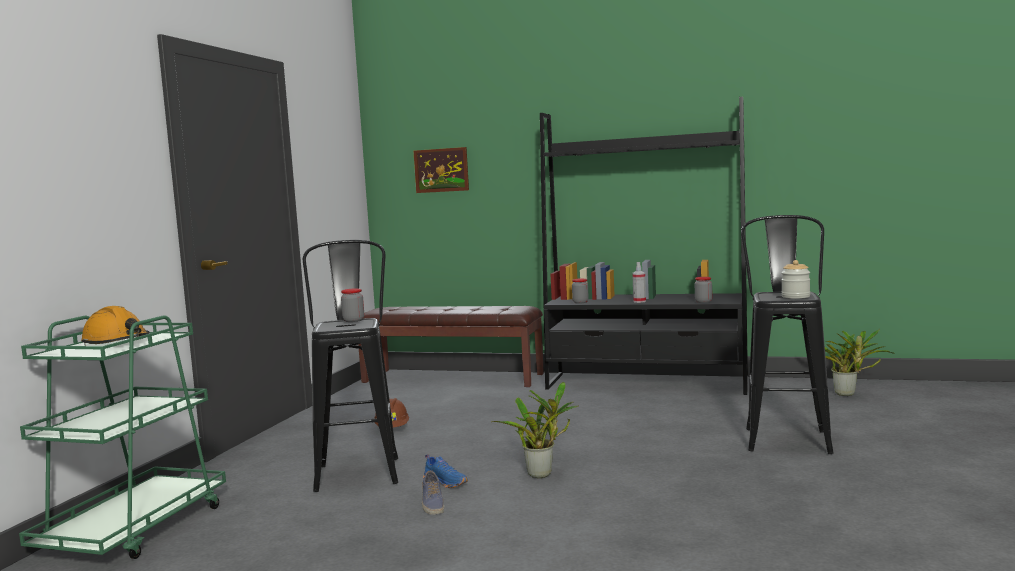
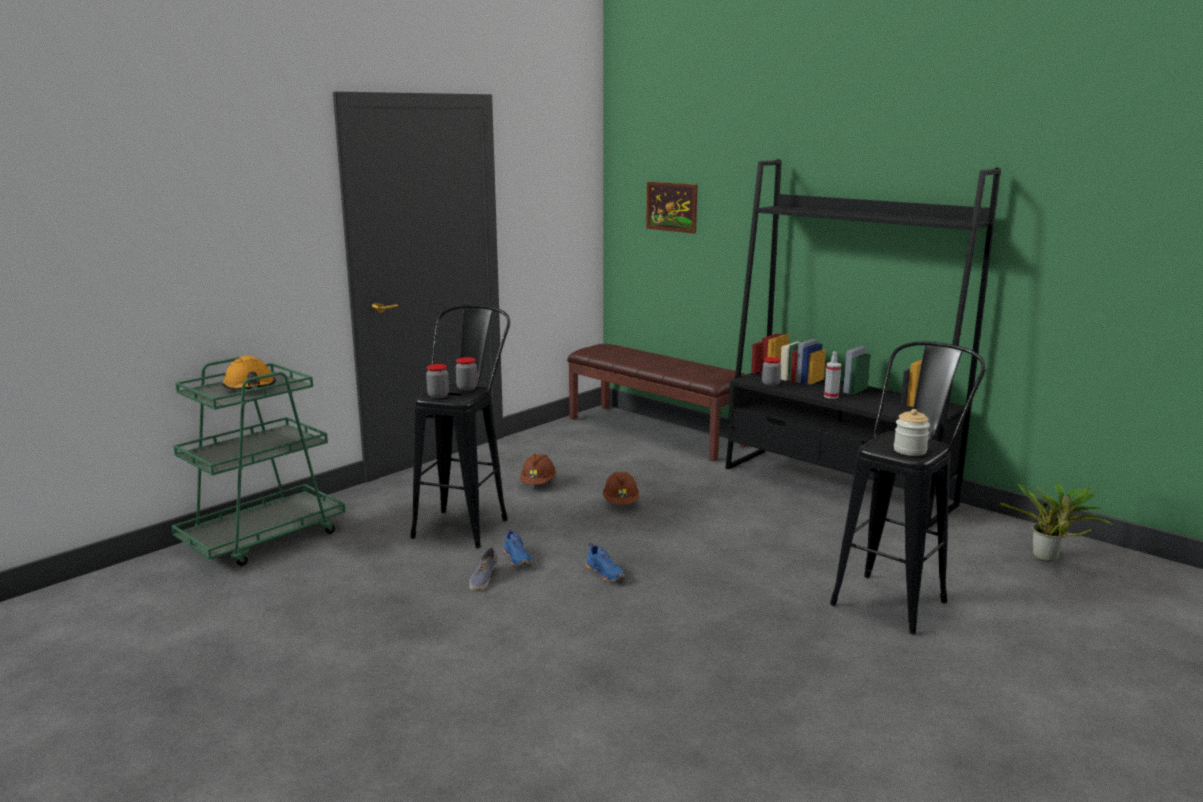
camera: 25 degrees right, 10 degrees up
potted plant [491,382,579,478] -> blue shoe [585,542,625,582]
jar [695,277,712,303] -> jar moved to [426,364,449,398]
none -> brown hard hat [603,472,639,505]

